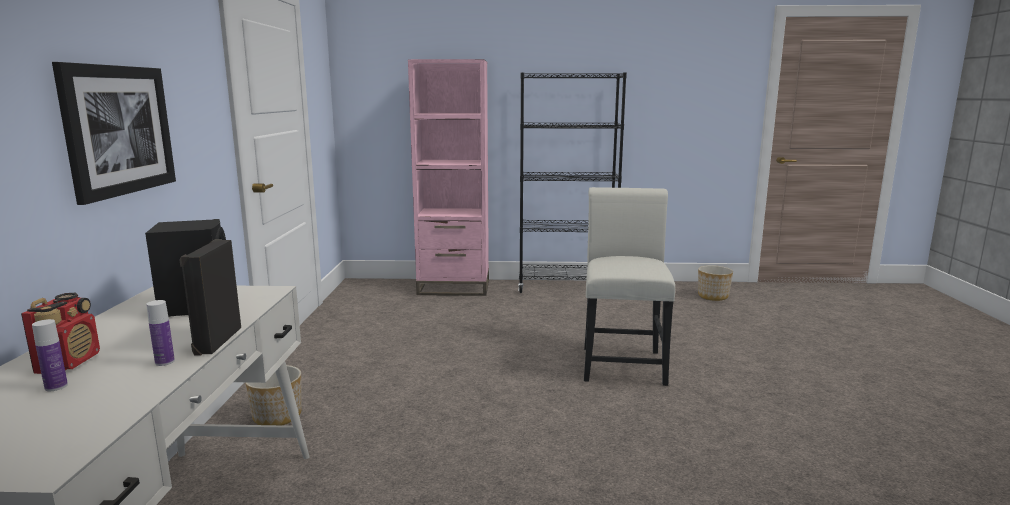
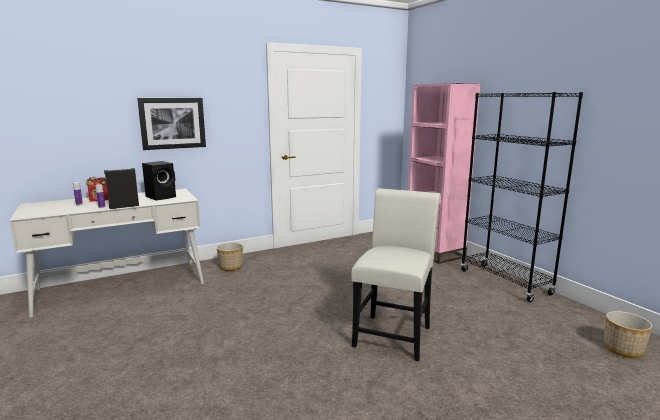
camera: 60 degrees right, 0 degrees up
white chair [584,187,675,386] -> white chair turned 45 degrees counterclockwise [351,189,441,361]

